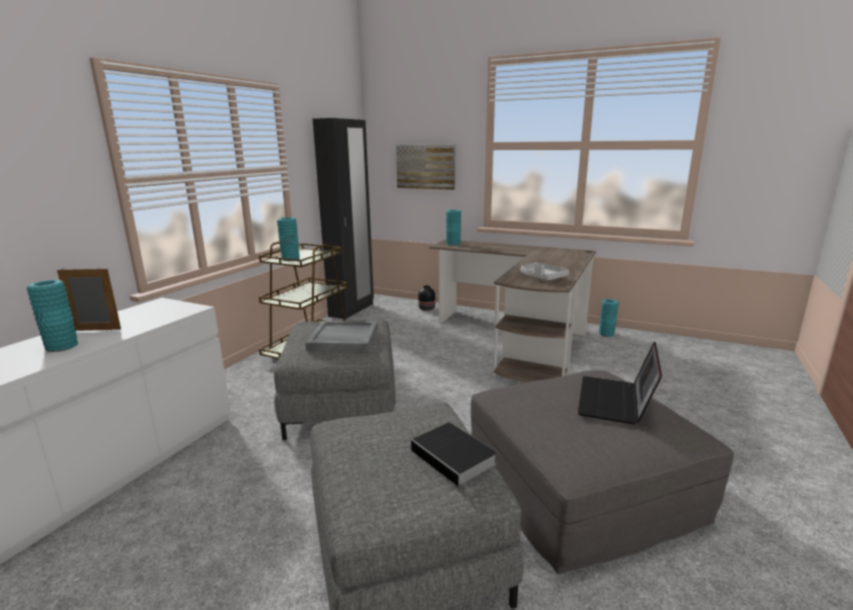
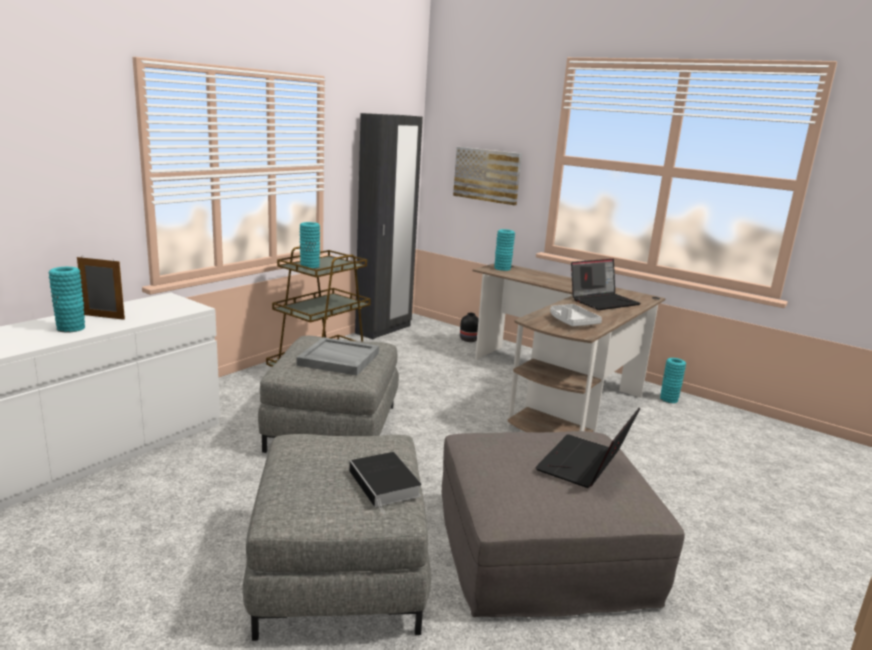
camera: 10 degrees right, 0 degrees up
none -> laptop [571,259,641,310]

